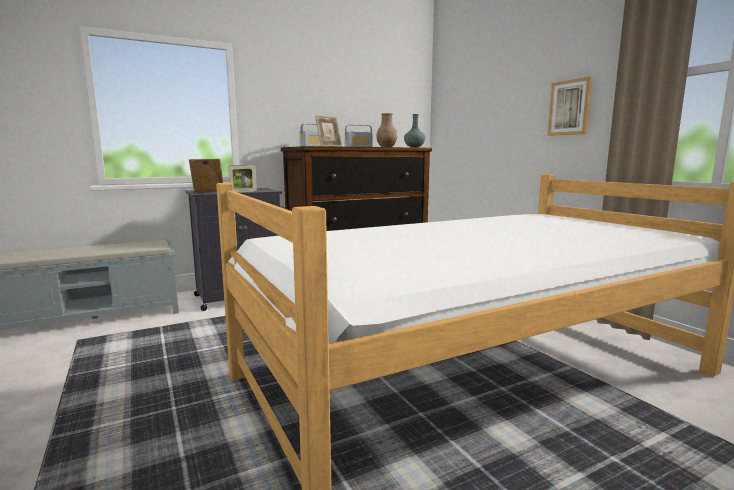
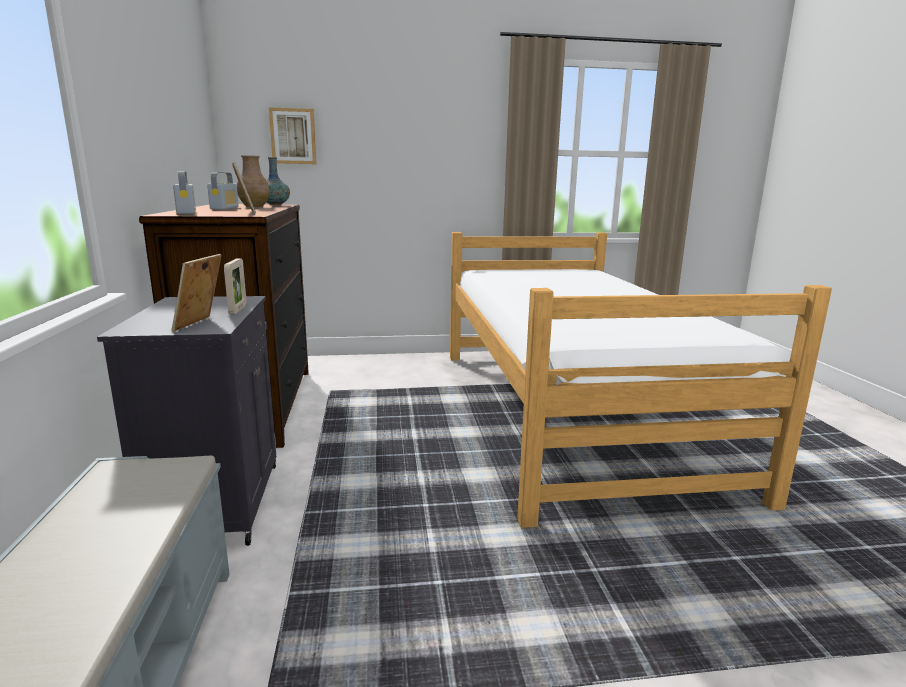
camera: 70 degrees left, 5 degrees up
picture [548,77,593,136] -> picture moved to [269,108,316,164]

